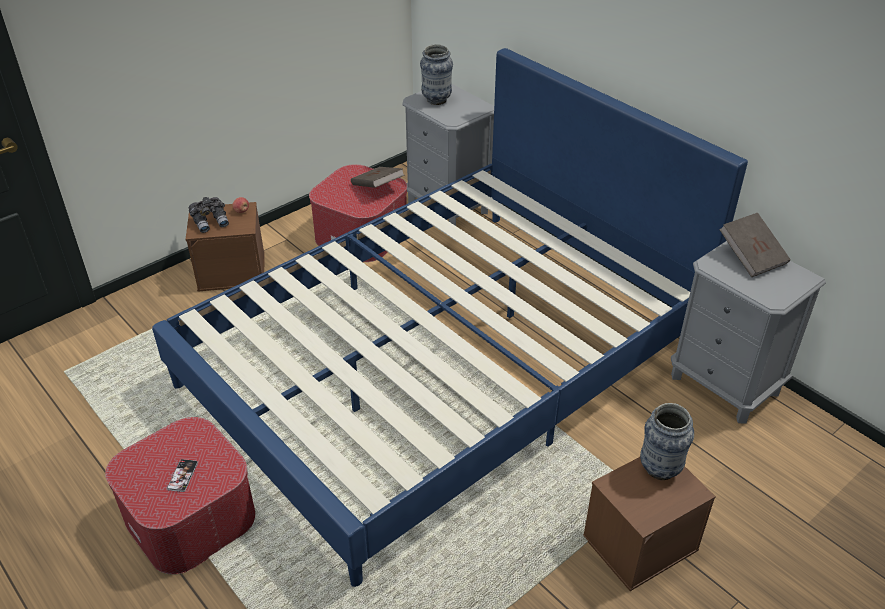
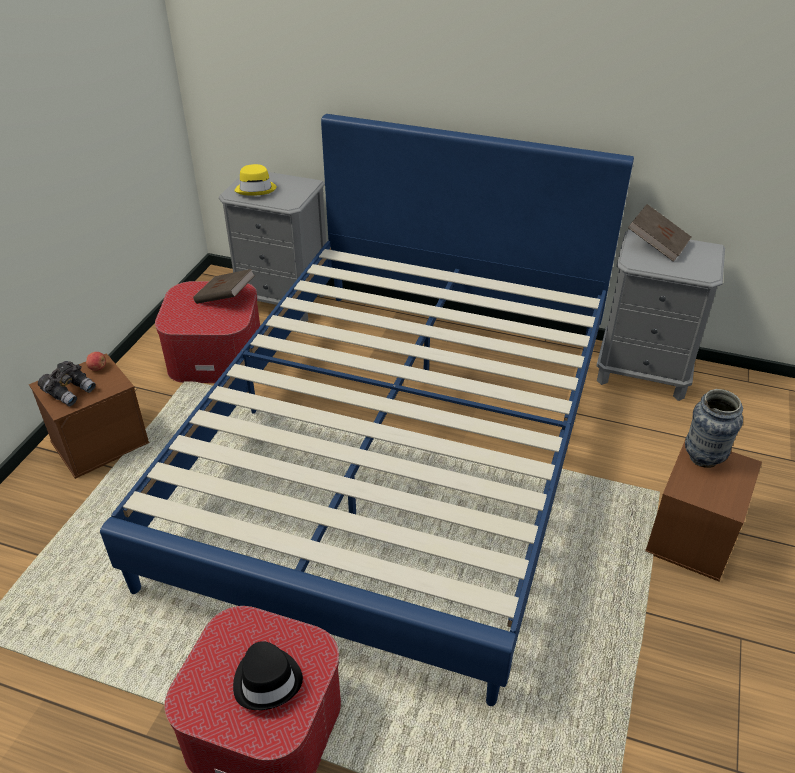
camera: 30 degrees left, 0 degrees up
phone [167,459,198,492] -> black hat [233,641,303,710]
vase [420,44,453,105] -> yellow hat [235,164,277,196]

